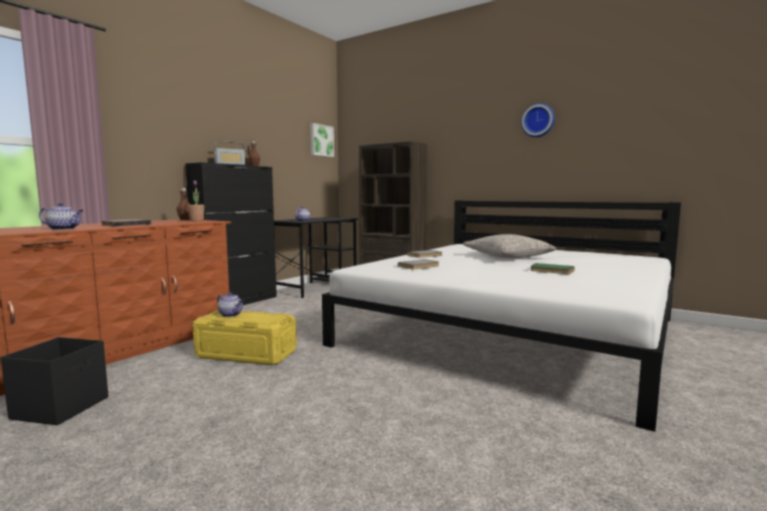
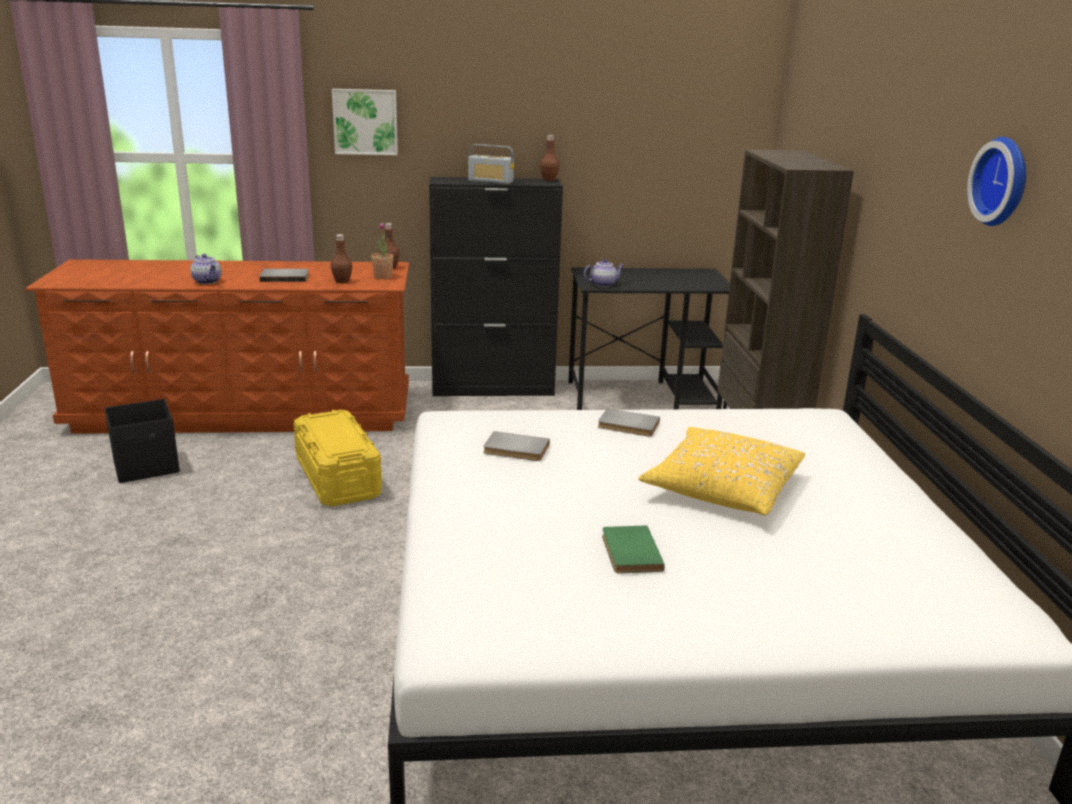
camera: 50 degrees right, 15 degrees up
teapot [217,292,243,317] -> none
picture [311,123,334,157] -> picture moved to [332,89,398,155]
grey pillow [463,234,556,258] -> yellow pillow [638,427,805,516]
none -> brown bottle [331,234,352,283]

